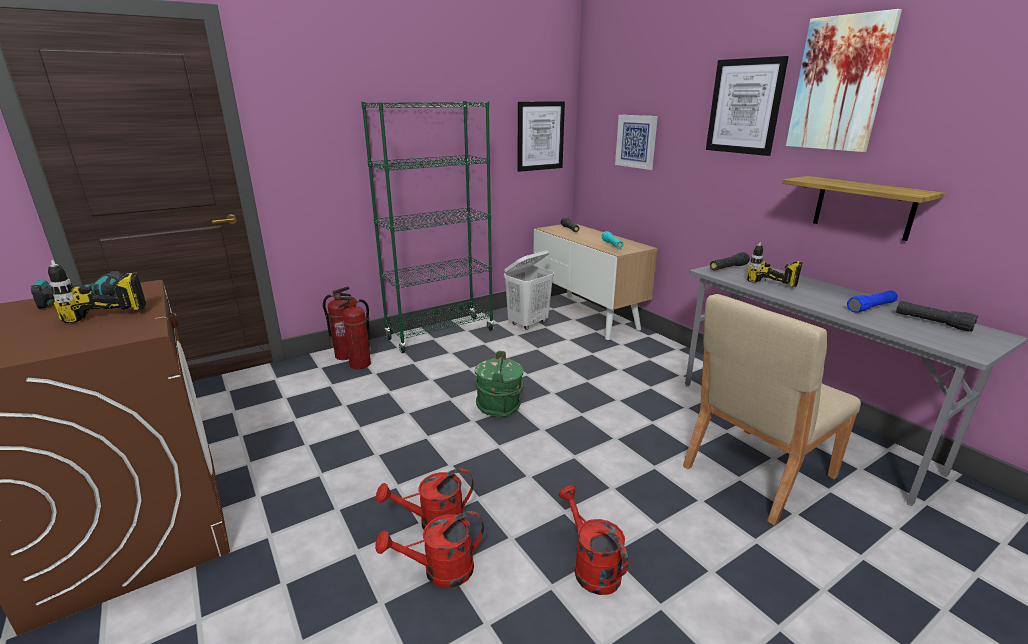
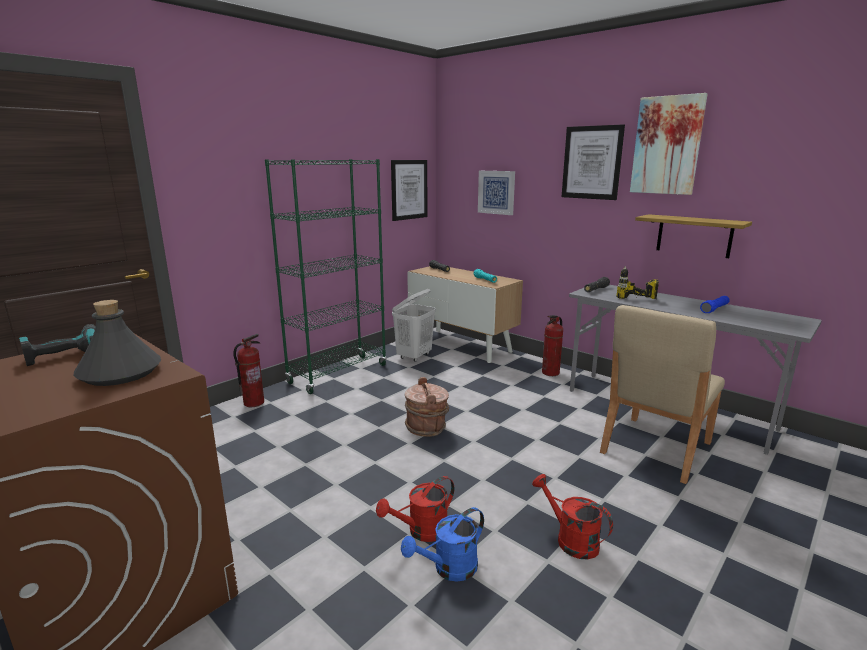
camera: 15 degrees left, 5 degrees down
power drill [48,260,146,323] -> grey bottle [74,300,161,386]
fire extinguisher [338,297,372,369] -> fire extinguisher moved to [542,315,563,376]
red watering can [375,511,484,588] -> blue watering can [401,507,484,582]
green bucket [475,351,524,417] -> brown bucket [405,377,449,437]
black flashlight [896,301,978,332] -> none

